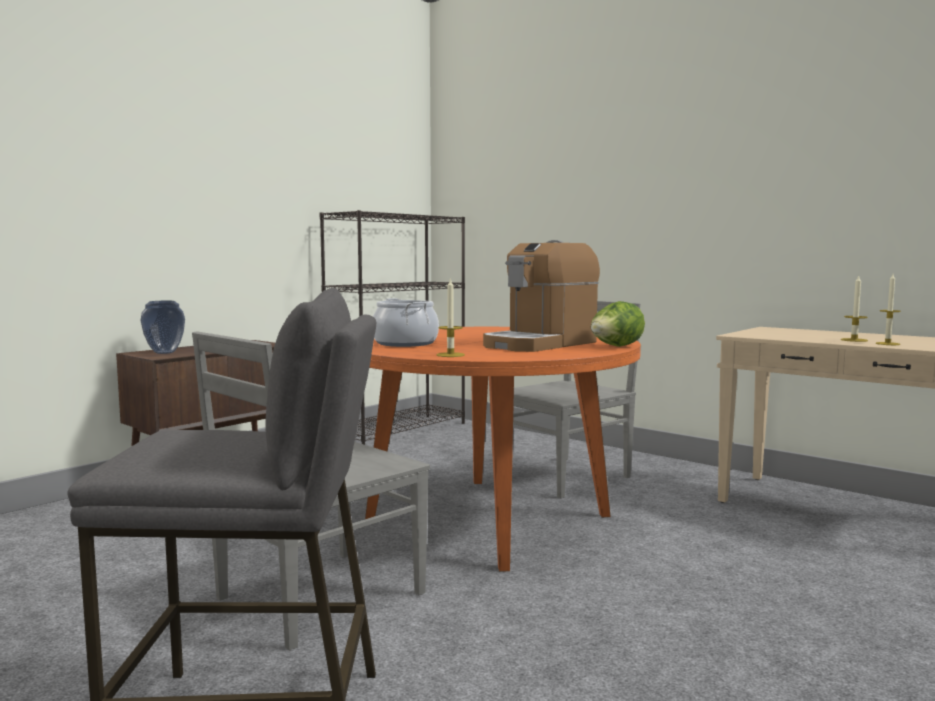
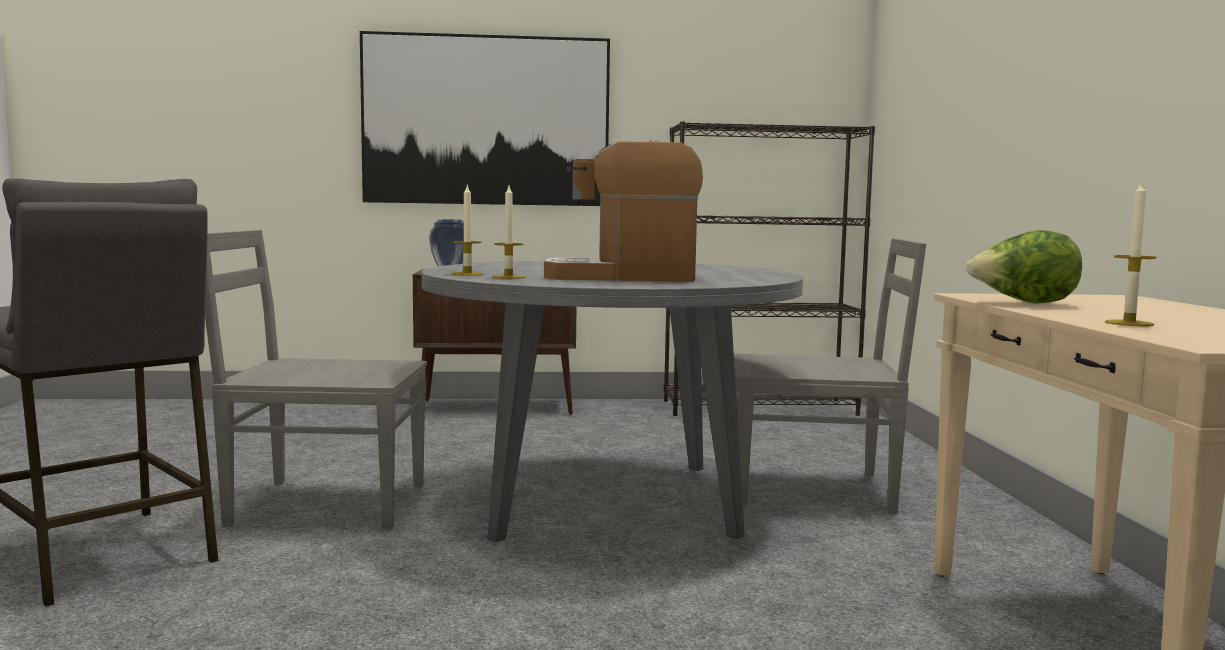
camera: 45 degrees right, 0 degrees up
orange dining table [365,327,641,572] -> grey dining table [422,261,803,542]
cooking pot [373,298,439,347] -> none
lettuce [591,301,645,347] -> lettuce moved to [966,230,1082,304]
candle [841,276,868,342] -> candle moved to [491,186,526,279]
none -> picture [360,31,610,206]

